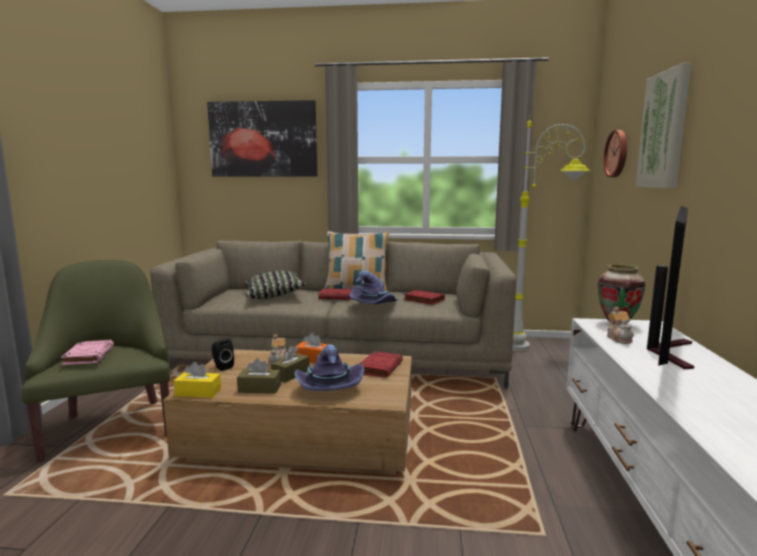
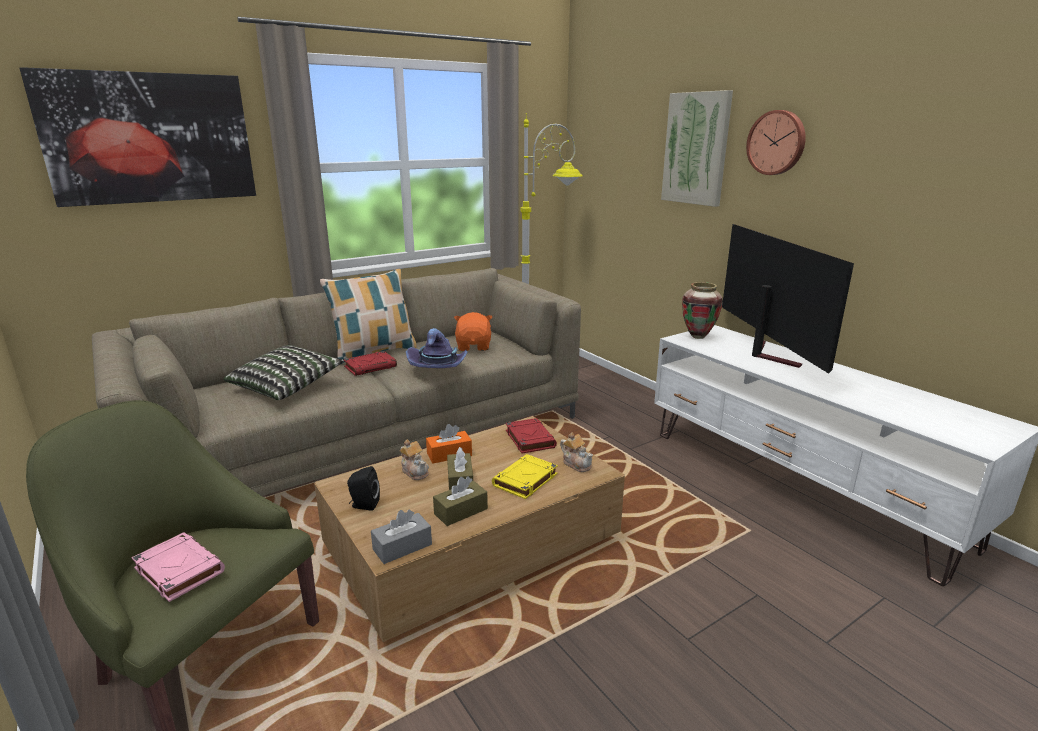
camera: 40 degrees left, 10 degrees up
yellow tissue box [174,362,221,398] -> grey tissue box [371,509,432,564]
purple hat [294,344,364,391] -> yellow book [492,454,558,499]
red book [404,290,445,305] -> orange plush toy [454,312,492,351]
wall clock [604,130,627,178] -> wall clock moved to [746,110,806,175]
teapot [607,306,634,344] -> teapot moved to [560,432,593,472]

